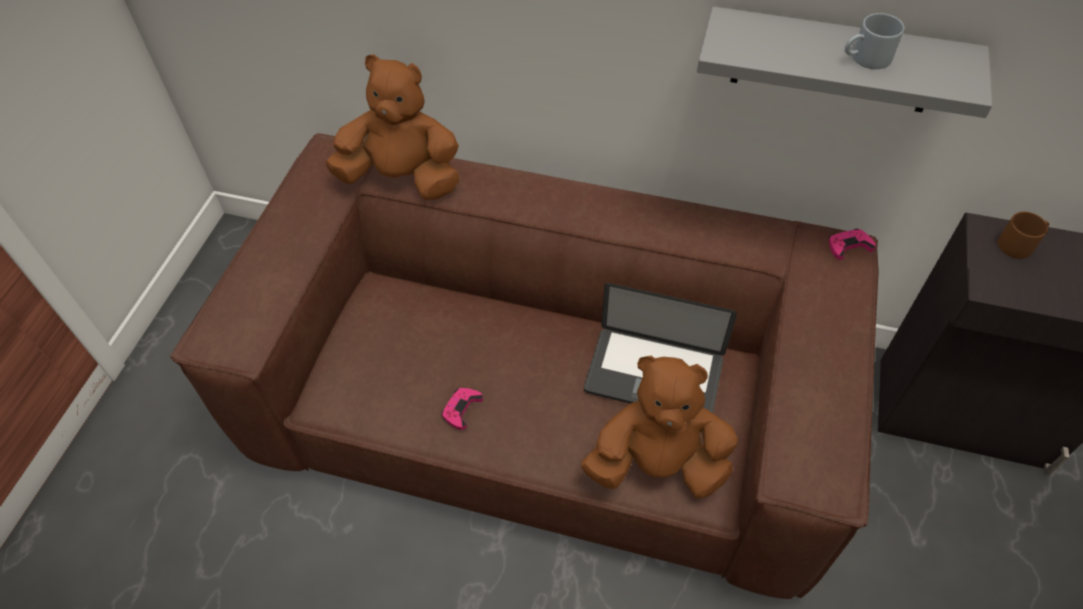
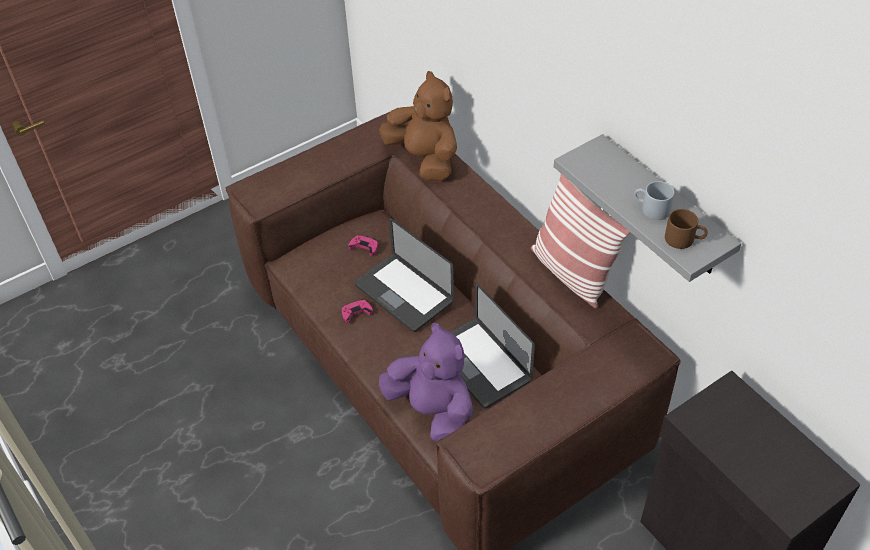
camera: 40 degrees right, 5 degrees down
brown plush toy [581,356,738,499] -> purple plush toy [379,322,473,442]
pink game controller [829,229,876,260] -> pink game controller moved to [348,235,378,256]
brown mug [997,212,1049,259] -> brown mug moved to [665,209,708,249]
none -> laptop [354,218,454,332]
none -> pillow [531,174,630,308]

